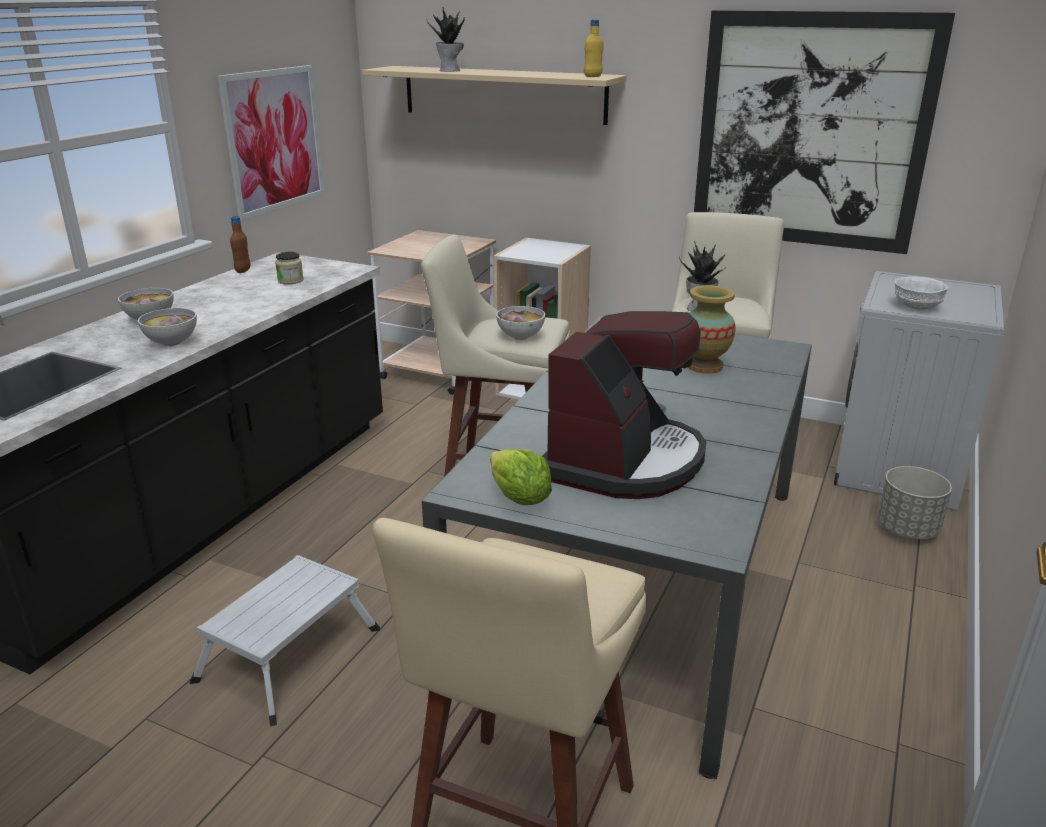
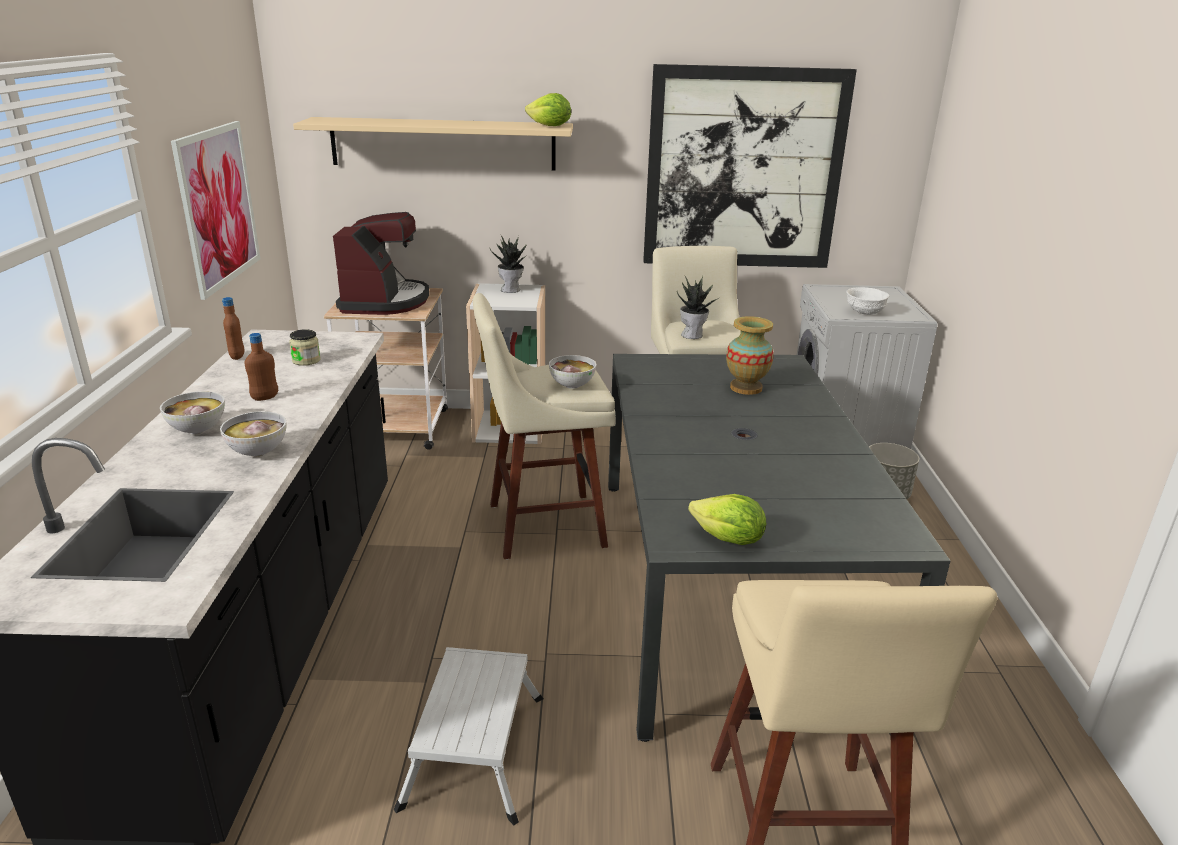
camera: 25 degrees left, 0 degrees up
potted plant [427,7,465,72] -> potted plant moved to [489,235,527,293]
coffee machine [542,311,706,499] -> coffee machine moved to [333,212,429,315]
yellow bottle [584,20,604,77] -> lettuce [525,93,571,126]
none -> brown bottle [245,333,278,401]

